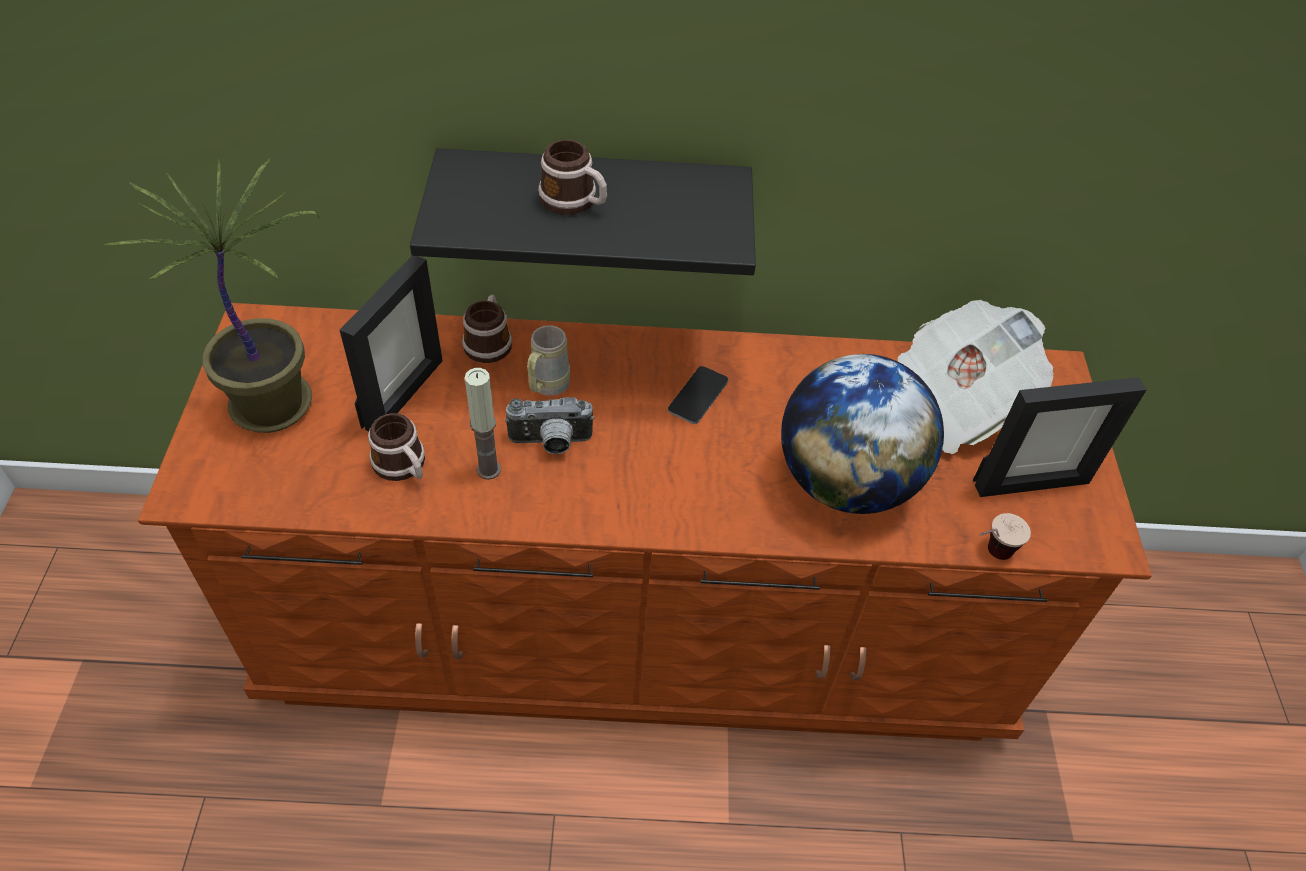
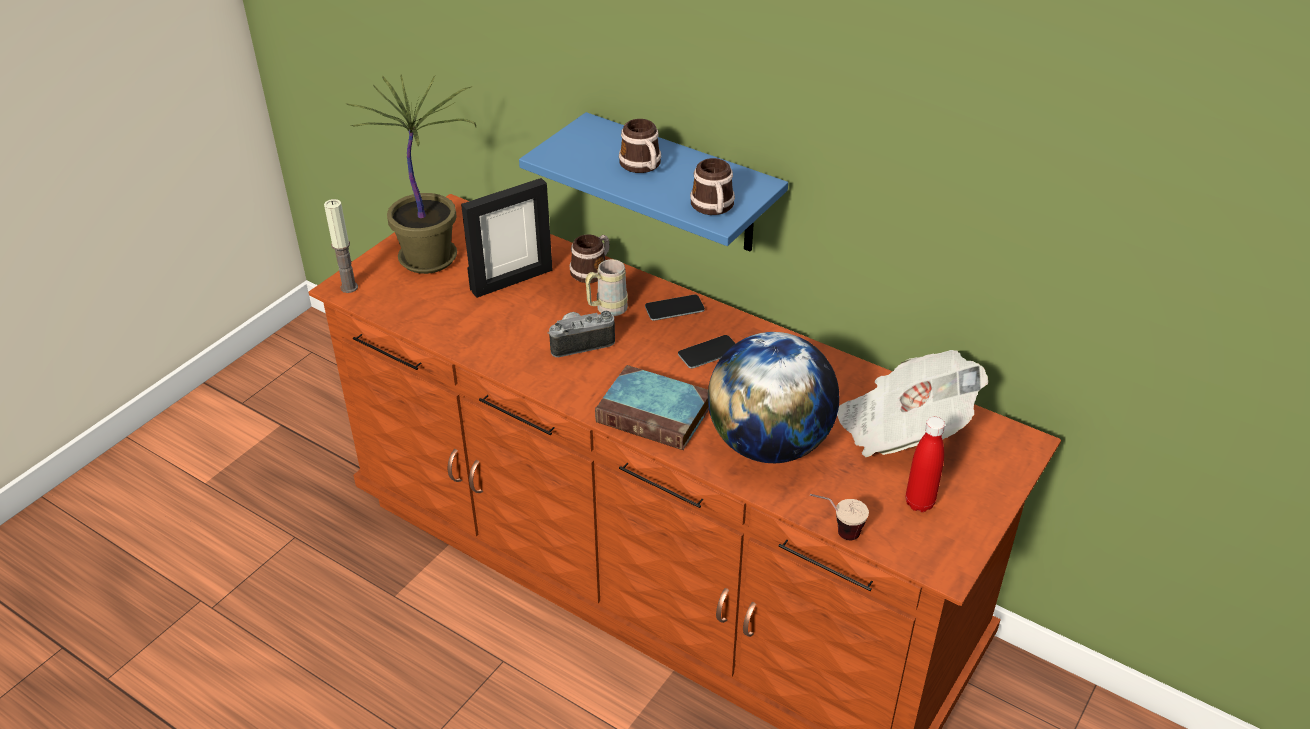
camera: 35 degrees right, 10 degrees down
mug [368,413,425,481] -> mug moved to [690,158,735,215]
black shelf [410,148,756,276] -> blue shelf [519,112,788,252]
candle [465,368,501,480] -> candle moved to [324,199,358,293]
camera [505,398,594,454] -> camera turned 135 degrees clockwise [547,311,615,357]
picture frame [973,377,1147,497] -> red bottle [906,417,945,512]
none -> book [595,365,709,450]
none -> phone [645,295,705,321]

